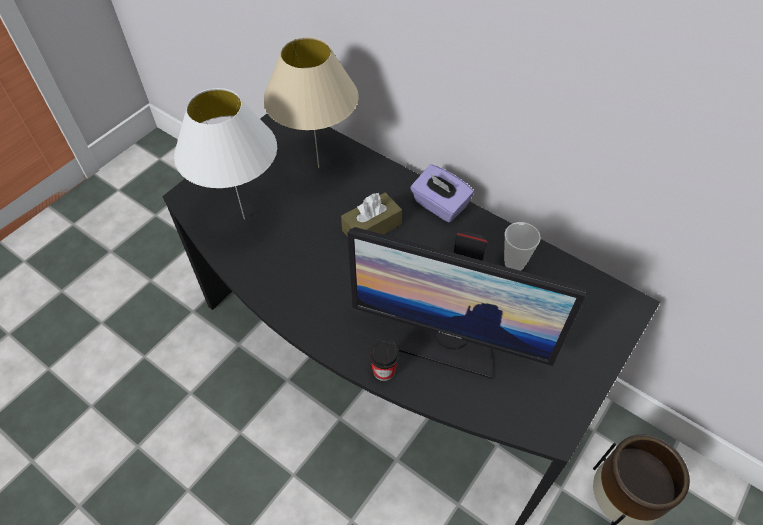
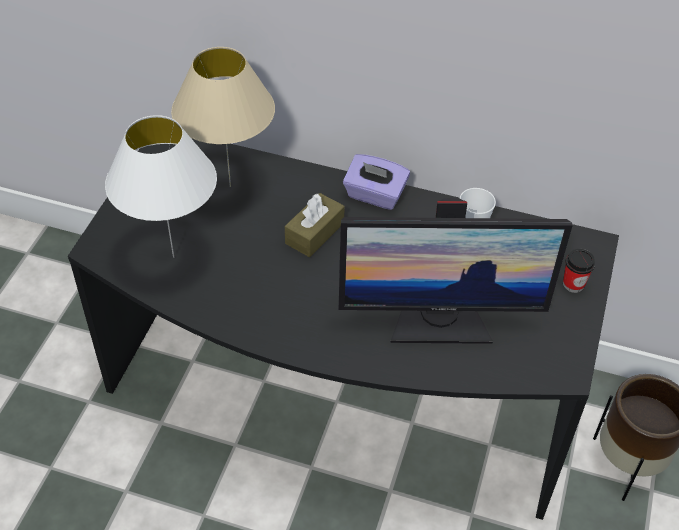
camera: 20 degrees left, 5 degrees down
cup [369,340,399,381] -> cup moved to [563,249,595,293]

